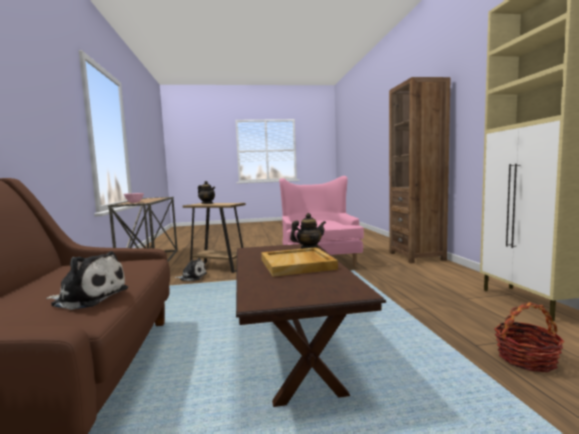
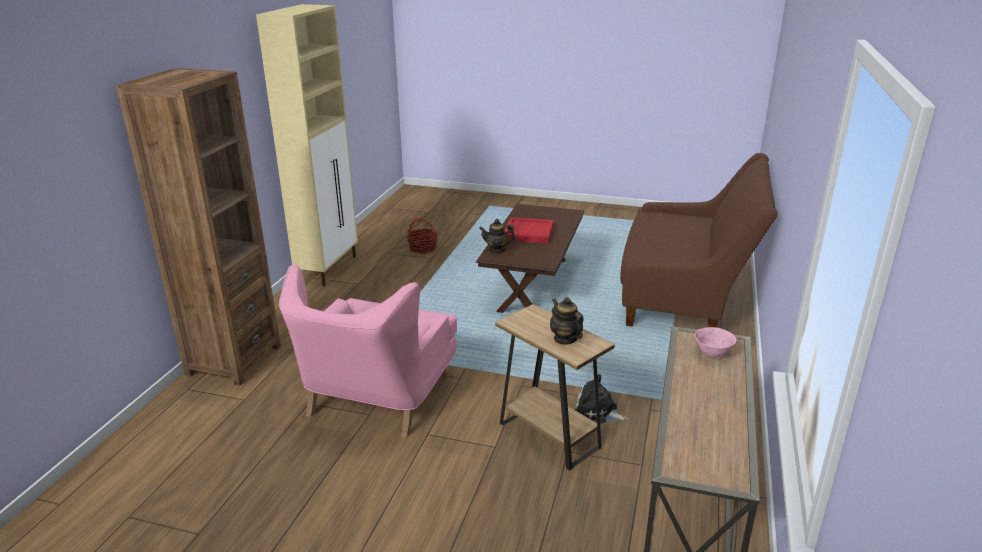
camera: 155 degrees left, 20 degrees up
plush toy [46,251,128,310] -> none
beige tray [261,247,338,277] -> red tray [505,217,554,244]

